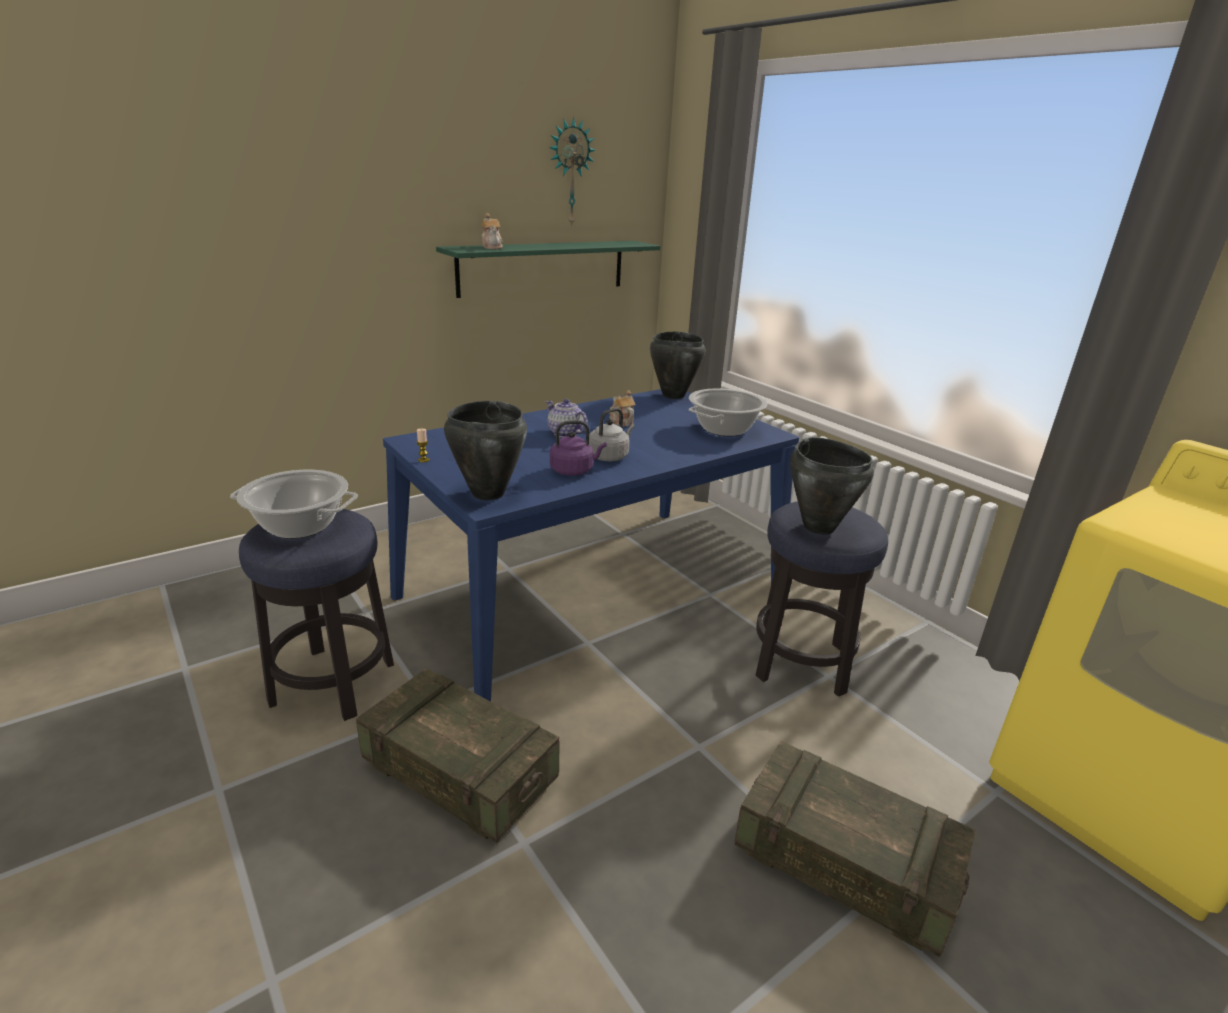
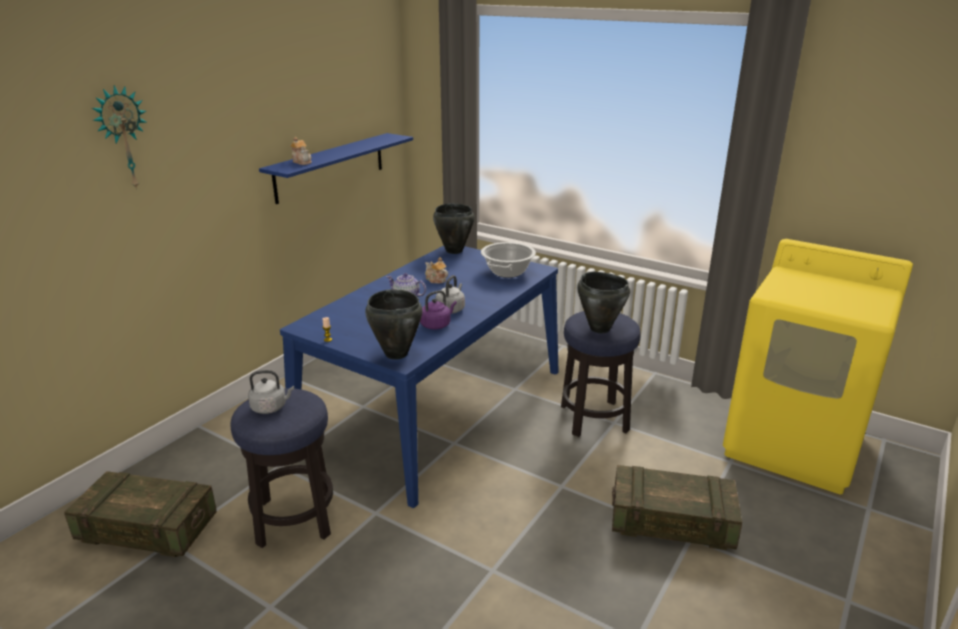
camera: 20 degrees left, 0 degrees up
cooking pot [230,470,358,539] -> grey kettle [248,370,294,414]
crate [356,668,560,843] -> crate moved to [64,471,217,557]
green shelf [436,241,660,298] -> blue shelf [259,133,413,204]
wall clock [549,117,595,227] -> wall clock moved to [92,85,146,190]

